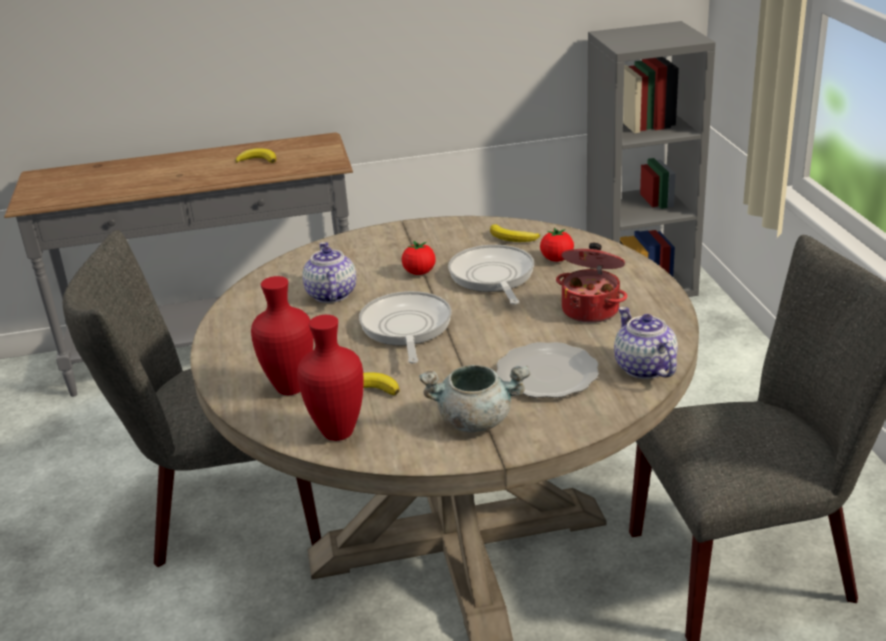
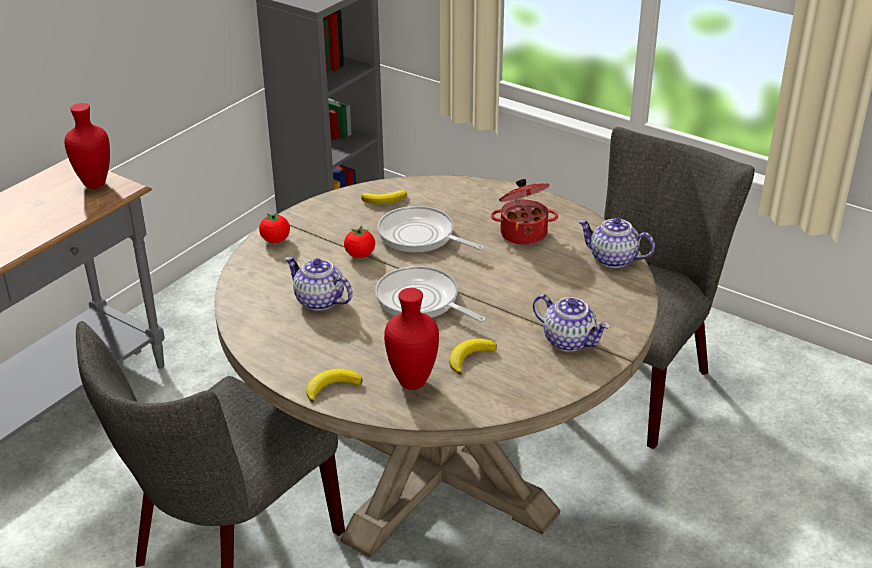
camera: 45 degrees left, 5 degrees up
banana [235,149,276,163] -> banana moved to [306,368,363,403]
red vase [297,315,364,441] -> red vase moved to [64,103,110,189]
grey cooking pot [419,365,530,432] -> teapot [533,294,610,352]
plate [496,342,599,398] -> none
tomato [540,227,574,262] -> tomato moved to [259,212,290,243]

